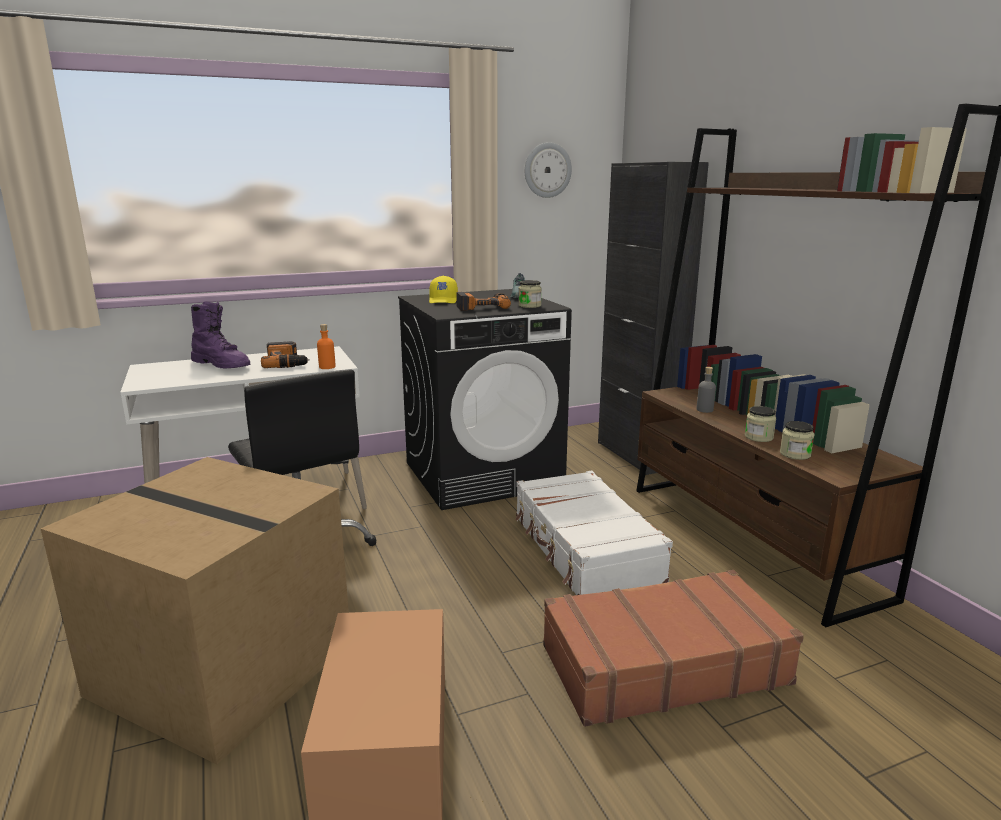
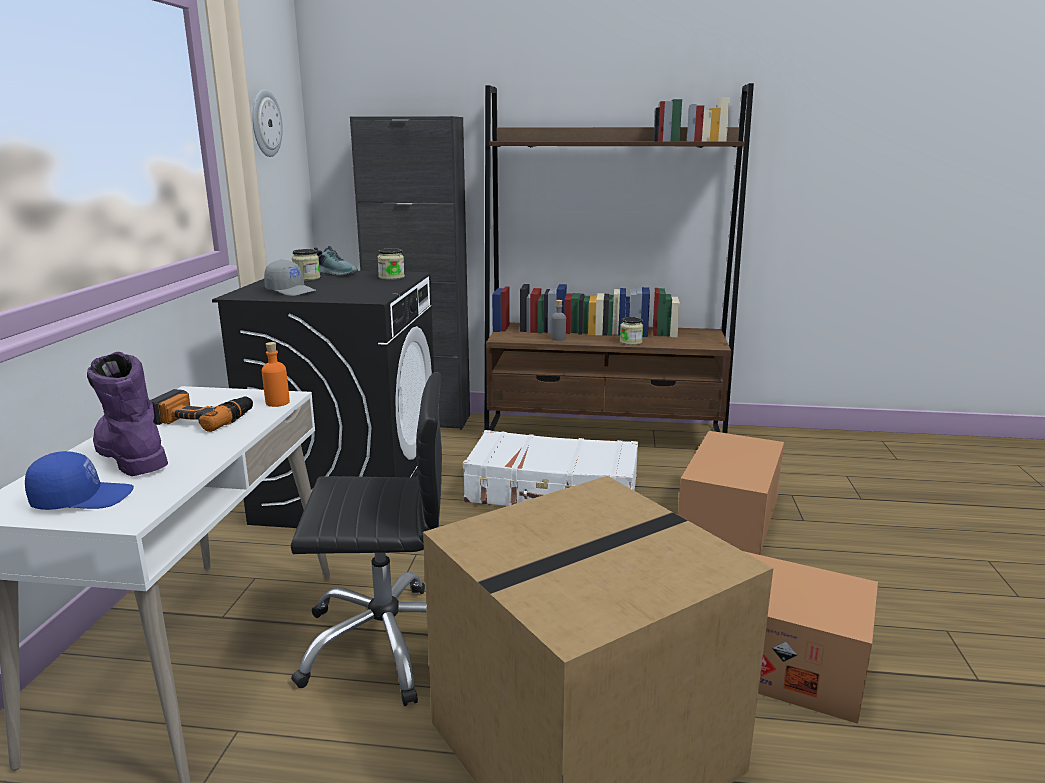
camera: 60 degrees left, 0 degrees up
purple boot [191,301,251,368] -> purple boot turned 105 degrees counterclockwise [87,352,168,476]
yellow cap [429,276,458,303] -> grey cap [264,259,317,296]
power drill [456,292,511,311] -> none
brown suitcase [543,570,804,727] -> cardboard box [678,431,784,555]
jar [780,421,815,460] -> jar moved to [292,249,320,281]
none -> blue cap [25,451,134,510]

